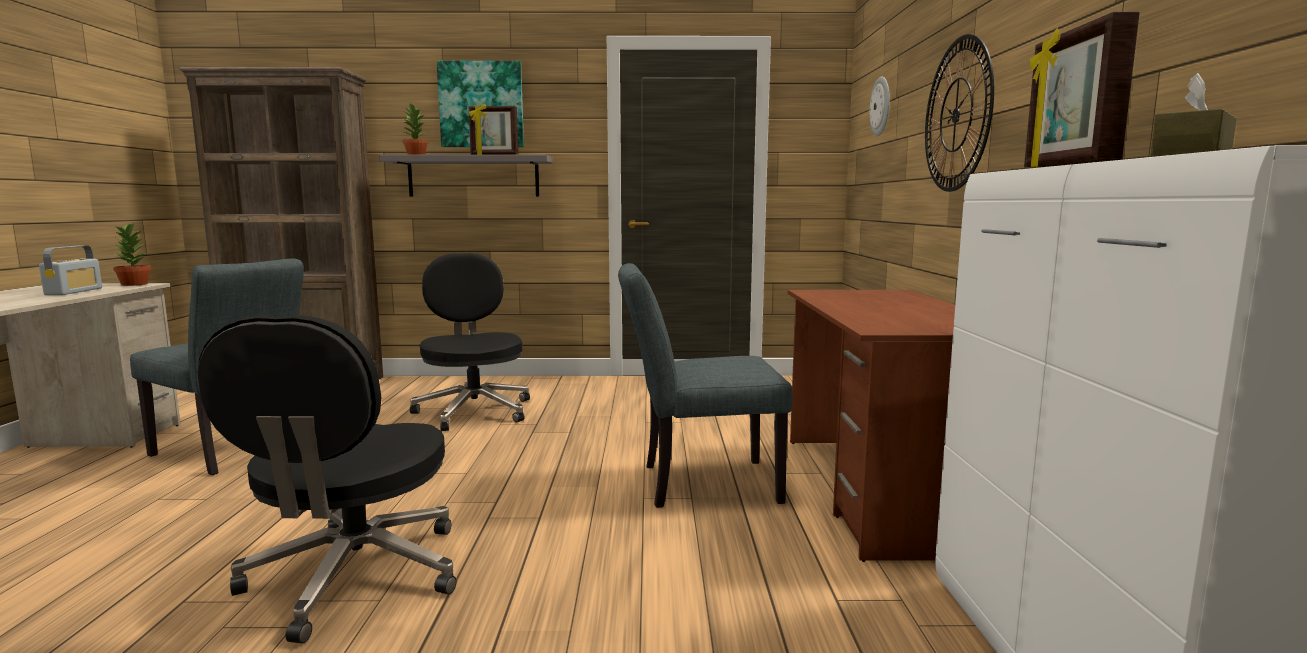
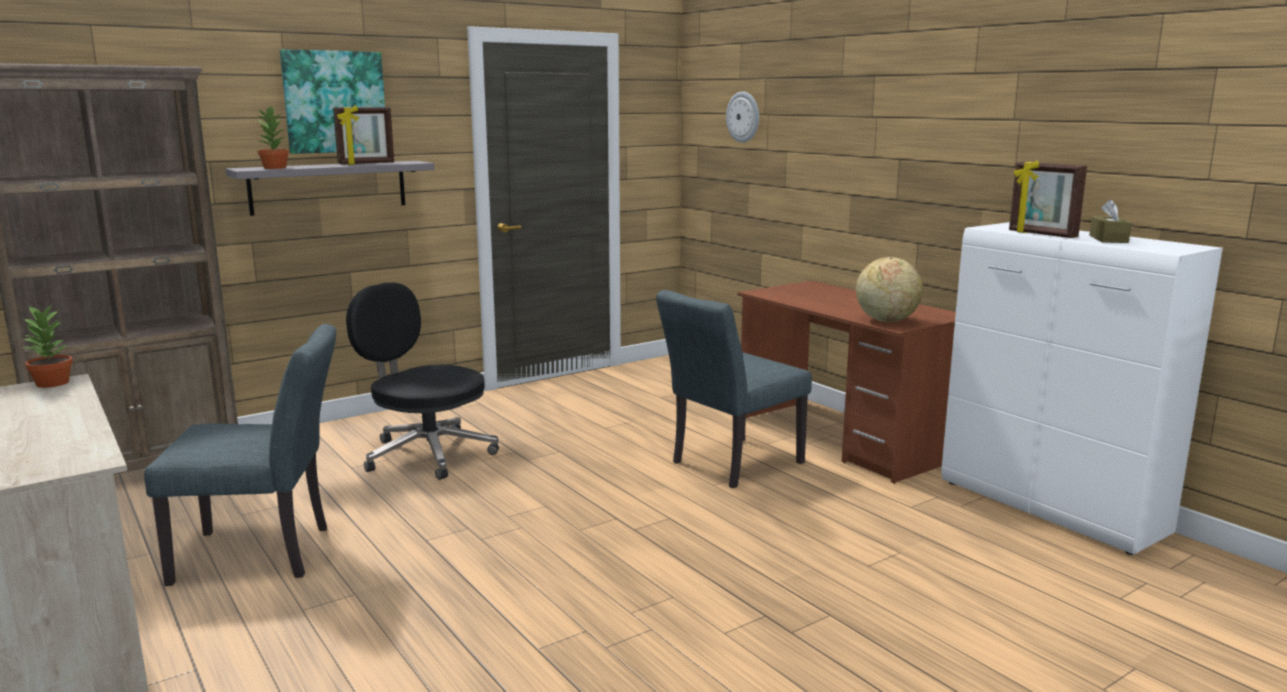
camera: 35 degrees left, 5 degrees up
radio [39,245,102,295] -> none
black office chair [197,315,456,644] -> none
wall clock [925,34,994,192] -> none
none -> globe [856,257,923,322]

